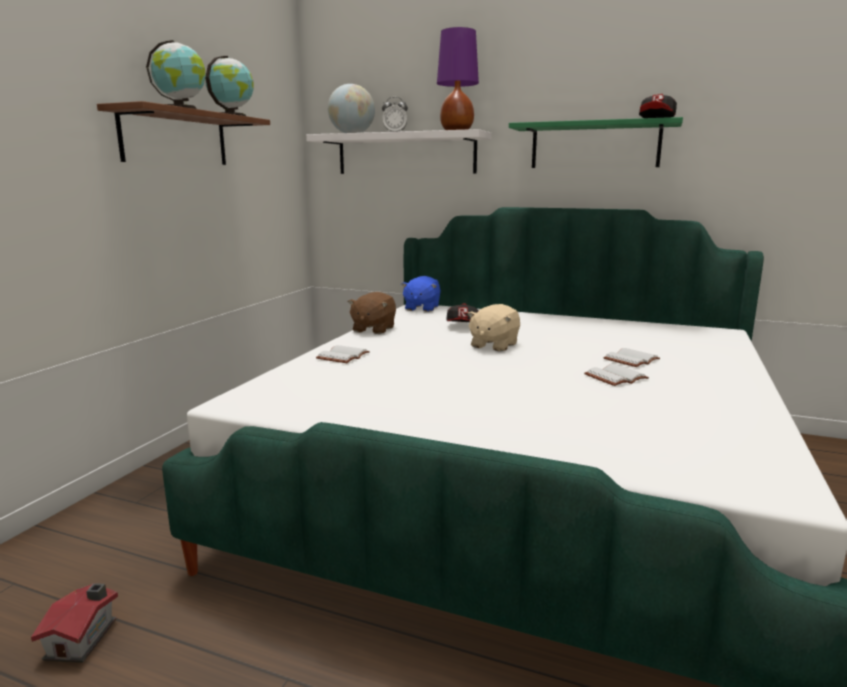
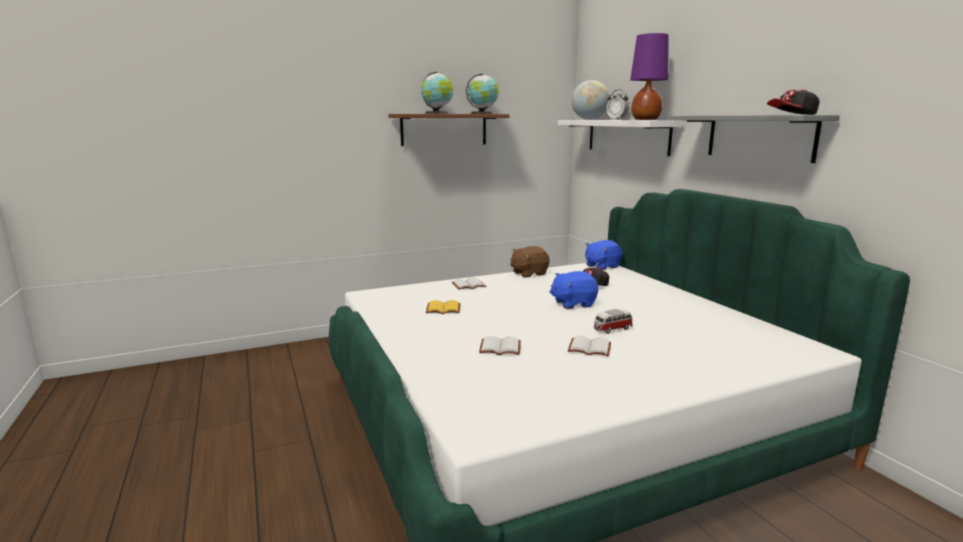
camera: 45 degrees right, 0 degrees up
toy house [31,583,118,663] -> none
beige plush toy [467,304,520,352] -> blue plush toy [550,271,598,309]
green shelf [509,117,683,168] -> grey shelf [670,115,840,163]
white book [603,348,660,367] -> white book moved to [479,336,521,355]
none -> yellow book [426,300,460,314]
none -> toy car [594,309,633,334]

